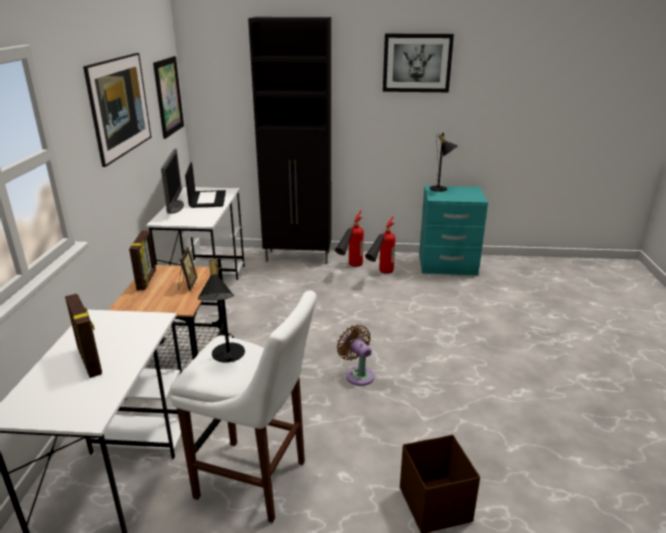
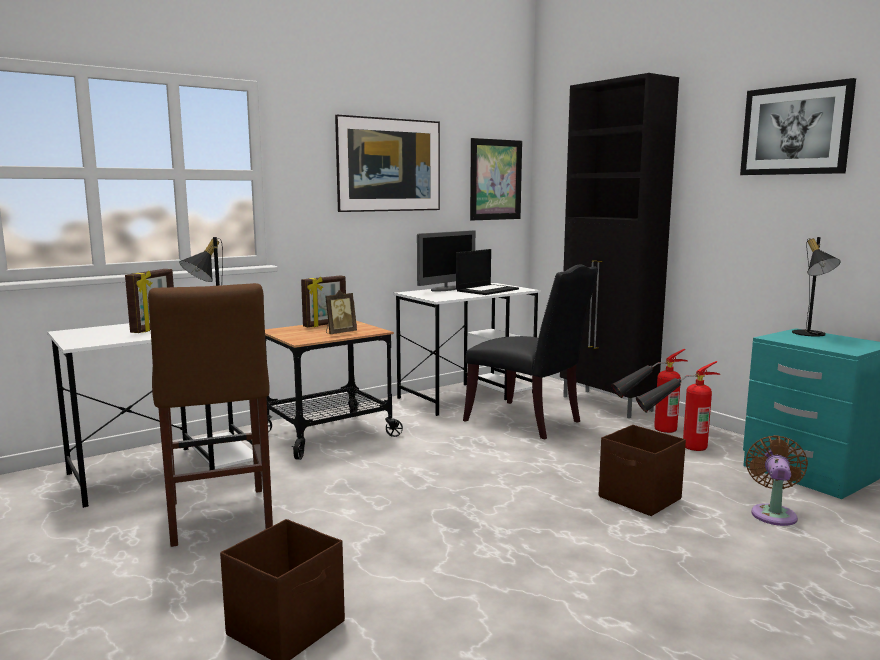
camera: 50 degrees right, 15 degrees down
white stool [170,290,317,523] -> brown stool [148,283,273,547]
brown fan [337,325,375,386] -> brown fan moved to [745,435,808,526]
none -> black chair [463,265,598,439]
none -> brown storage box [599,425,686,516]

